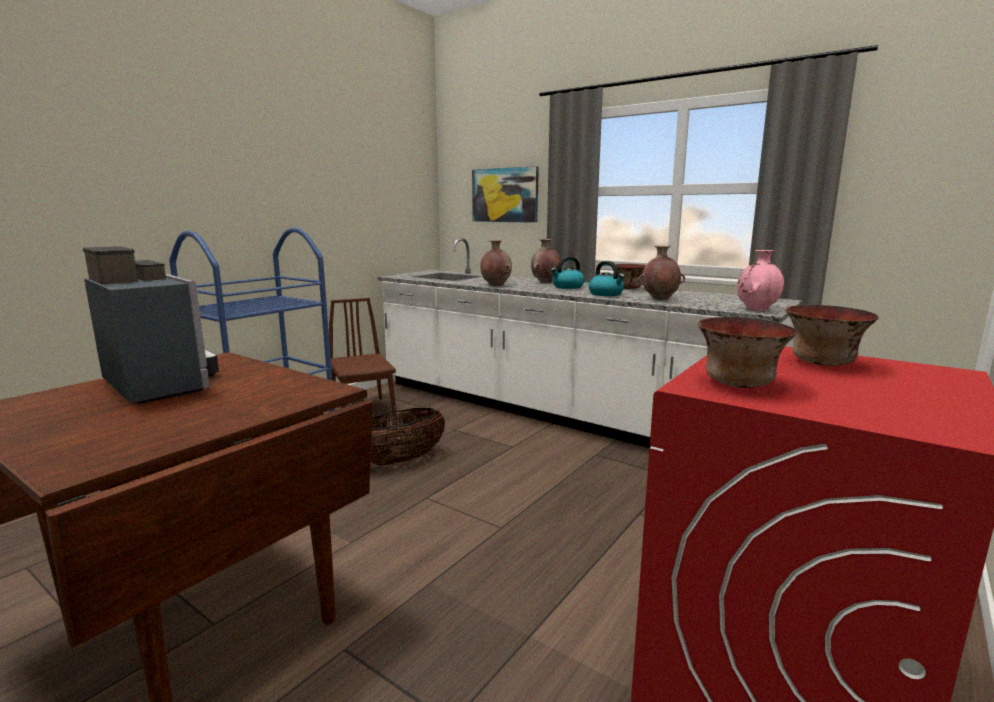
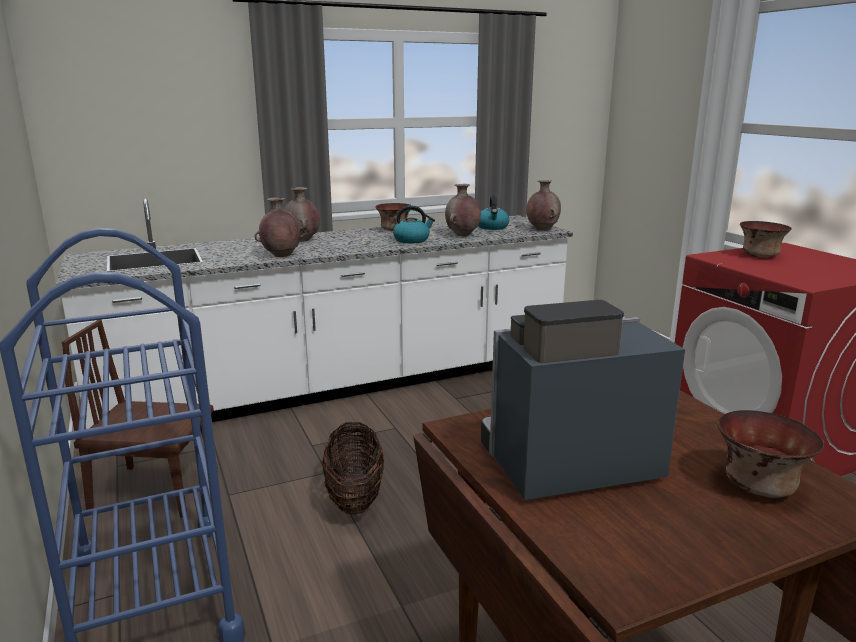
camera: 60 degrees left, 5 degrees up
picture [472,166,539,223] -> none
kettle [551,256,585,289] -> kettle moved to [478,195,509,230]
bowl [698,317,797,388] -> bowl moved to [718,410,824,498]
pink vase [737,250,784,311] -> brown vase [526,180,561,231]

